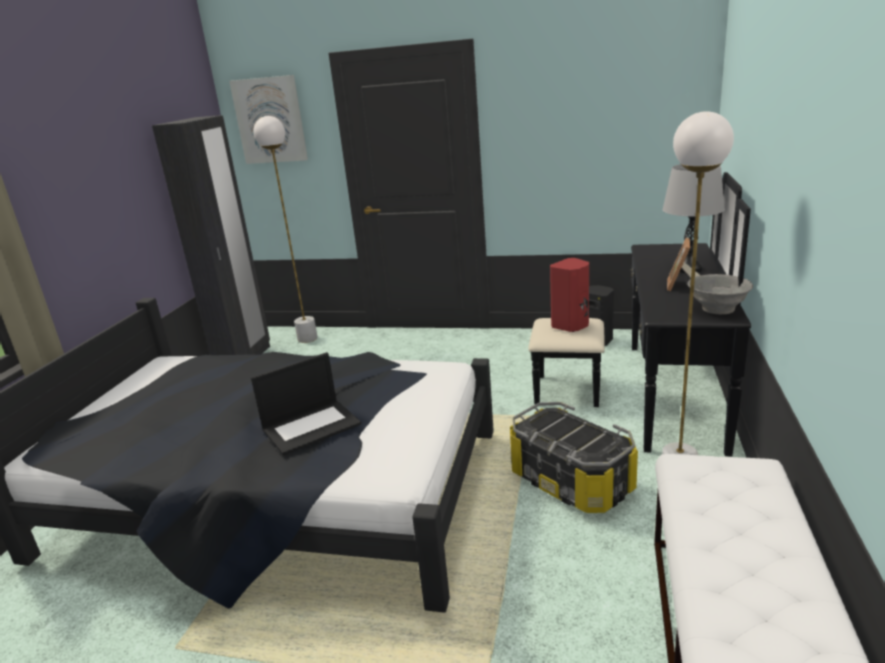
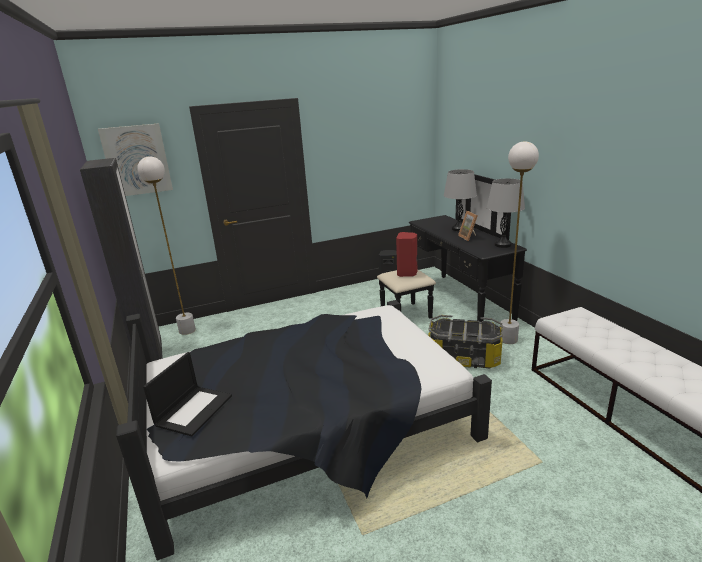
camera: 35 degrees left, 0 degrees up
laptop [251,352,361,455] -> laptop moved to [143,352,232,436]
grey bowl [687,274,753,314] -> grey table lamp [487,178,525,248]

